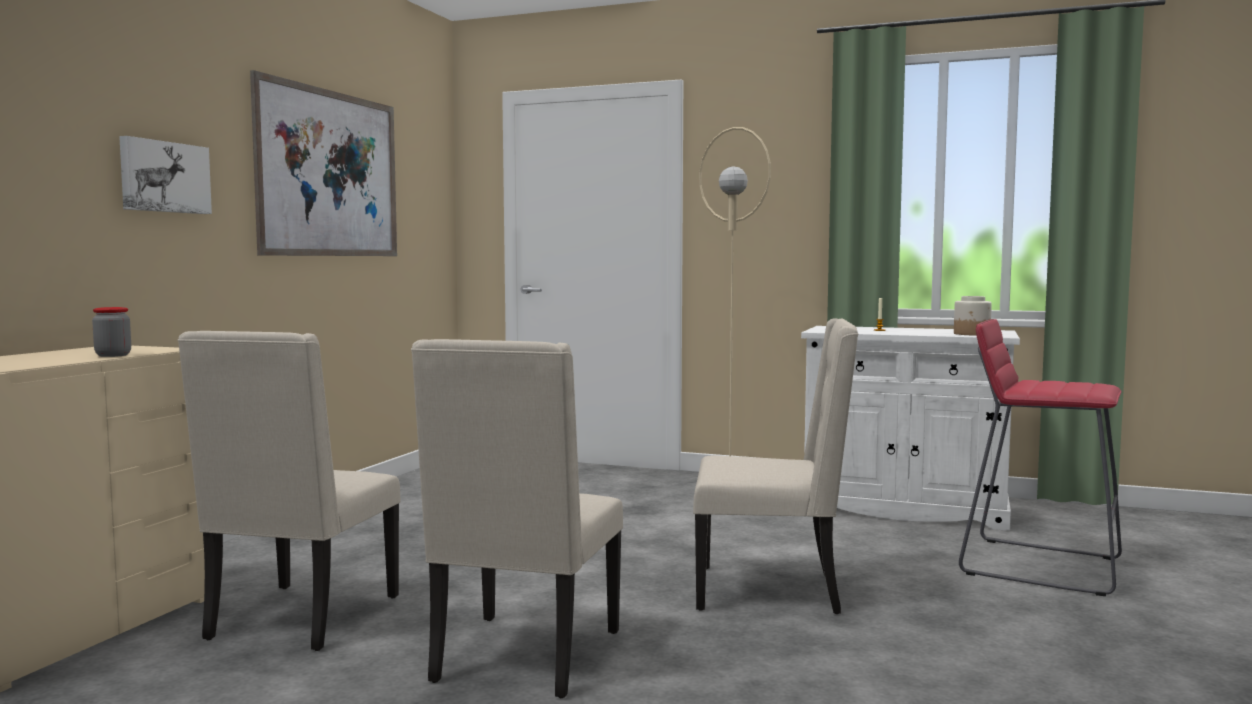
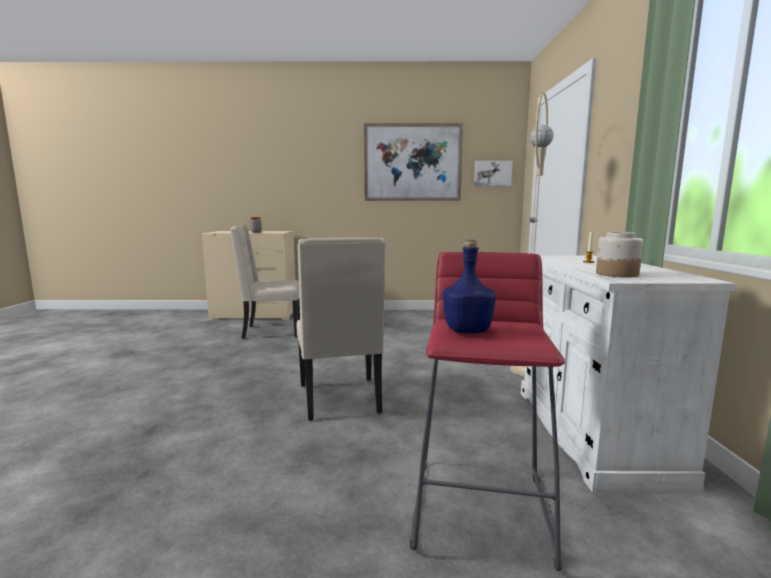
camera: 70 degrees right, 5 degrees up
picture [119,136,212,214] -> picture moved to [474,160,513,186]
beige chair [411,339,623,698] -> none
none -> blue bottle [443,240,496,334]

